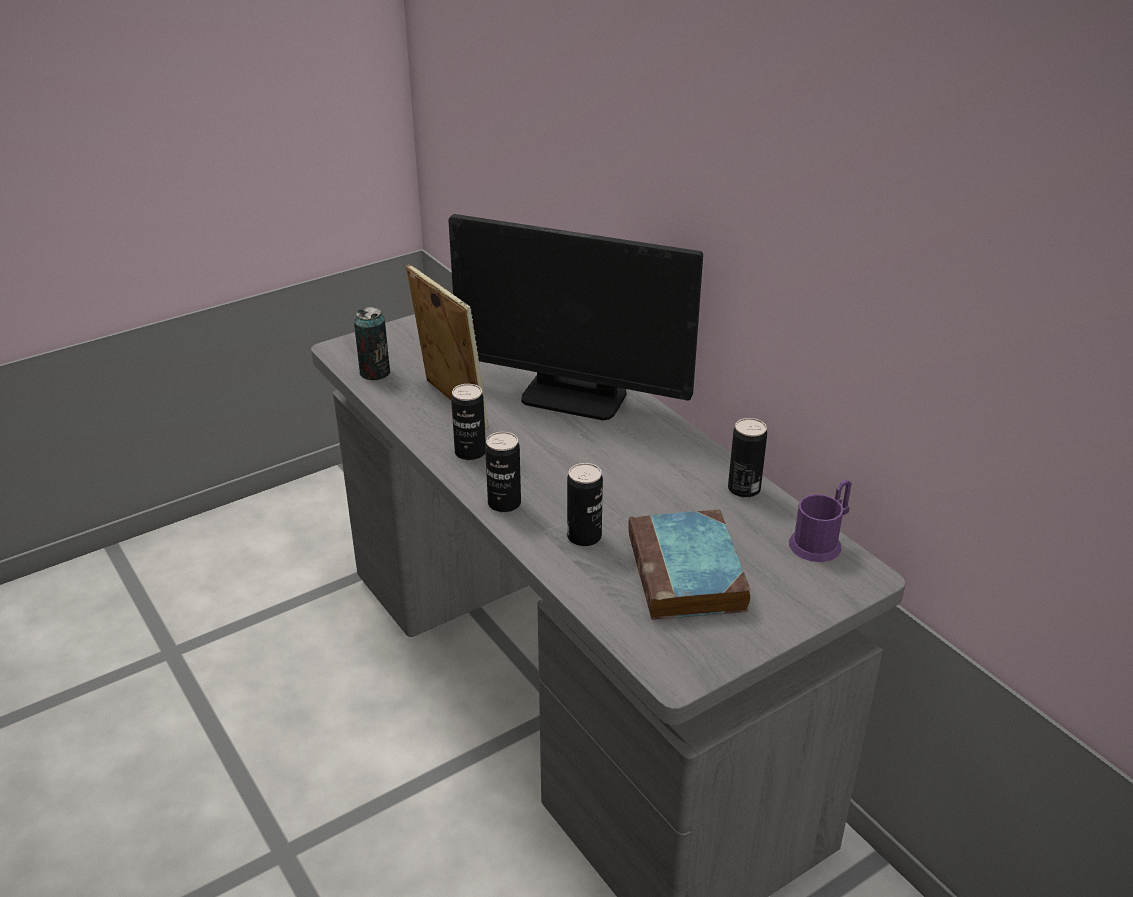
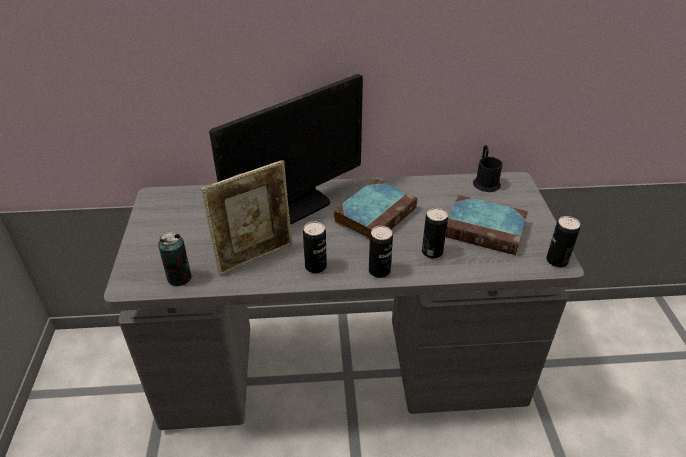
camera: 60 degrees left, 5 degrees up
picture frame [406,264,489,429] -> picture frame turned 150 degrees clockwise [201,160,293,276]
can [728,418,767,498] -> can moved to [546,216,580,267]
purple mug [789,480,852,562] -> black mug [473,145,503,192]
none -> book [334,179,417,240]

